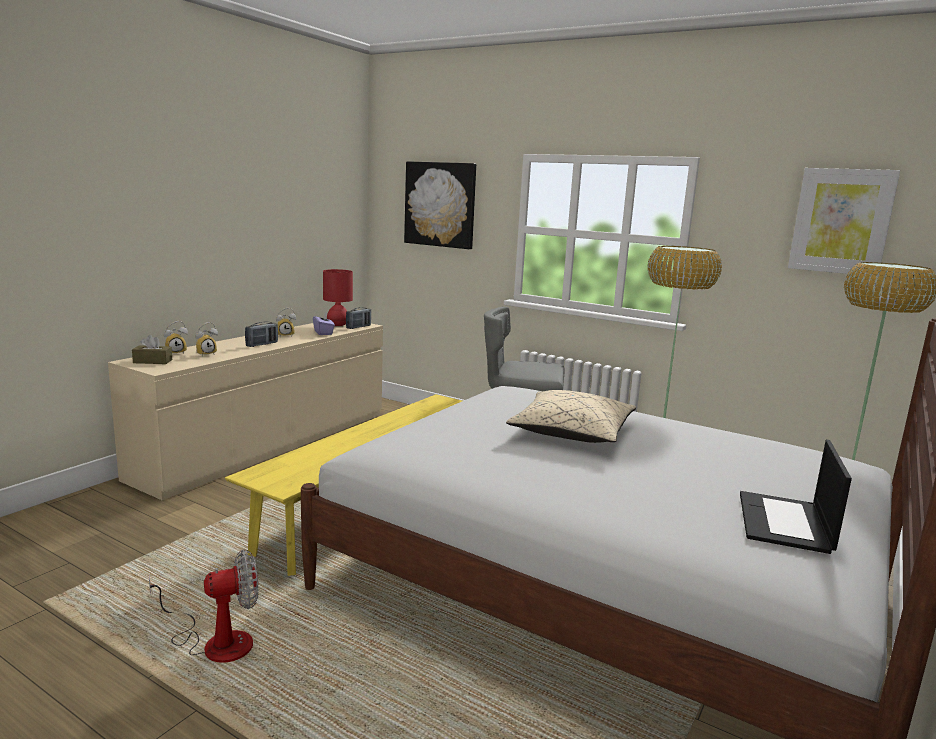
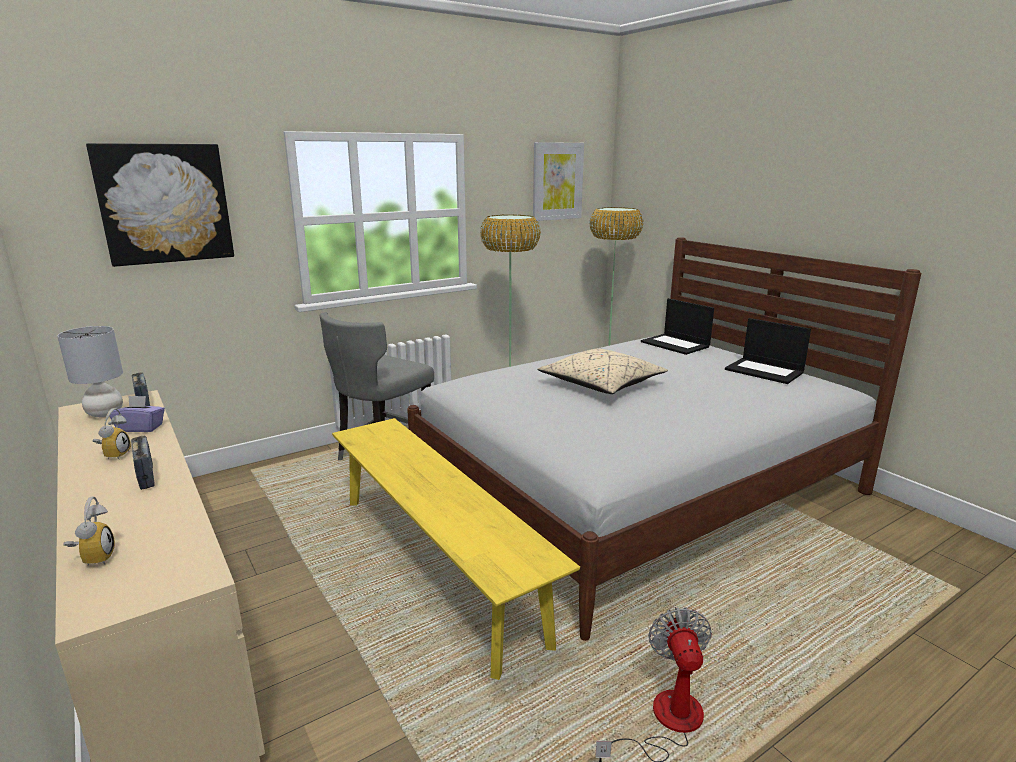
camera: 65 degrees left, 5 degrees up
brown tissue box [132,335,172,364] -> none
alarm clock [195,322,218,357] -> none
red table lamp [323,269,353,326] -> grey table lamp [57,326,123,417]
none -> laptop [641,298,714,355]

